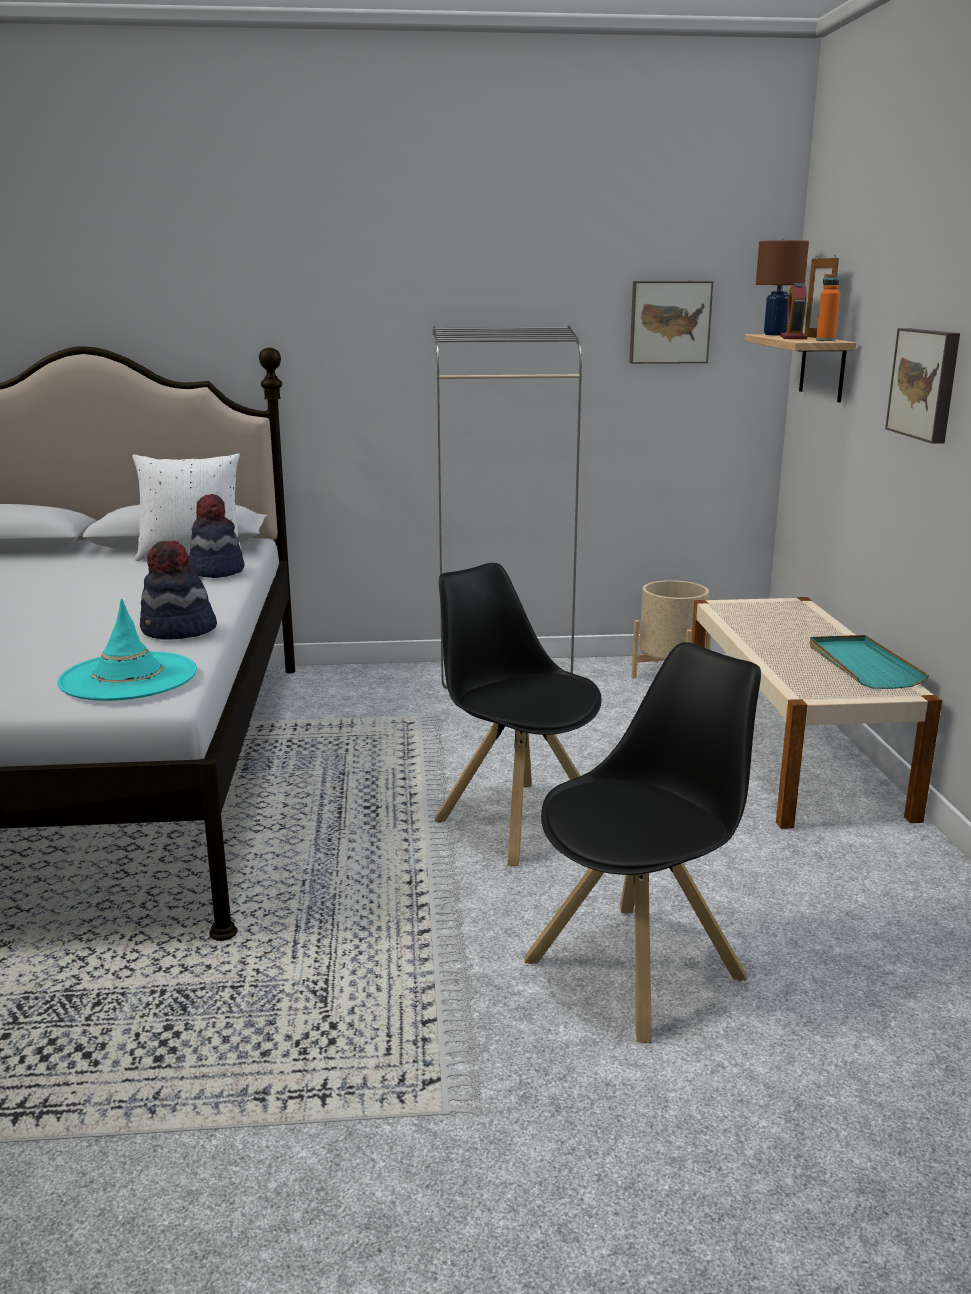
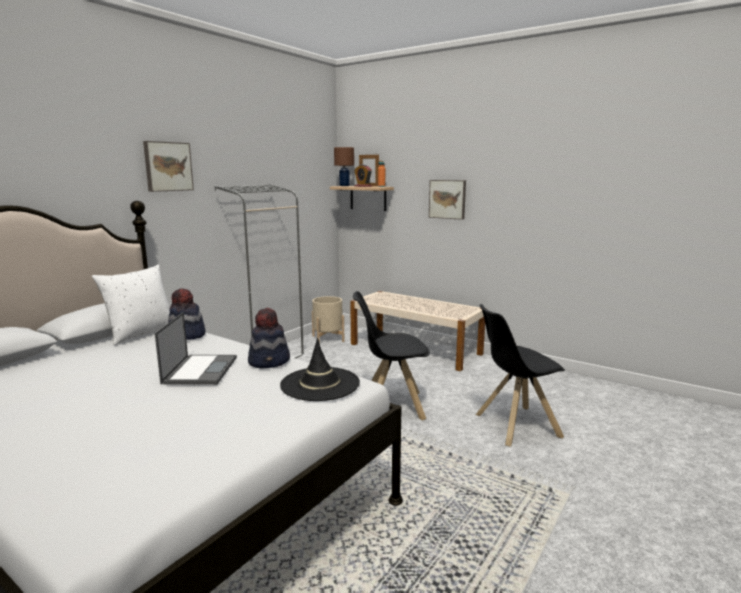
camera: 50 degrees left, 5 degrees down
turquoise hat [57,598,197,701] -> black hat [280,338,360,401]
black chair [524,642,761,1043] -> black chair turned 105 degrees counterclockwise [476,304,565,447]
picture [629,281,713,364] -> picture moved to [143,141,194,192]
turquoise tray [810,635,929,689] -> none
none -> laptop [155,312,237,385]

